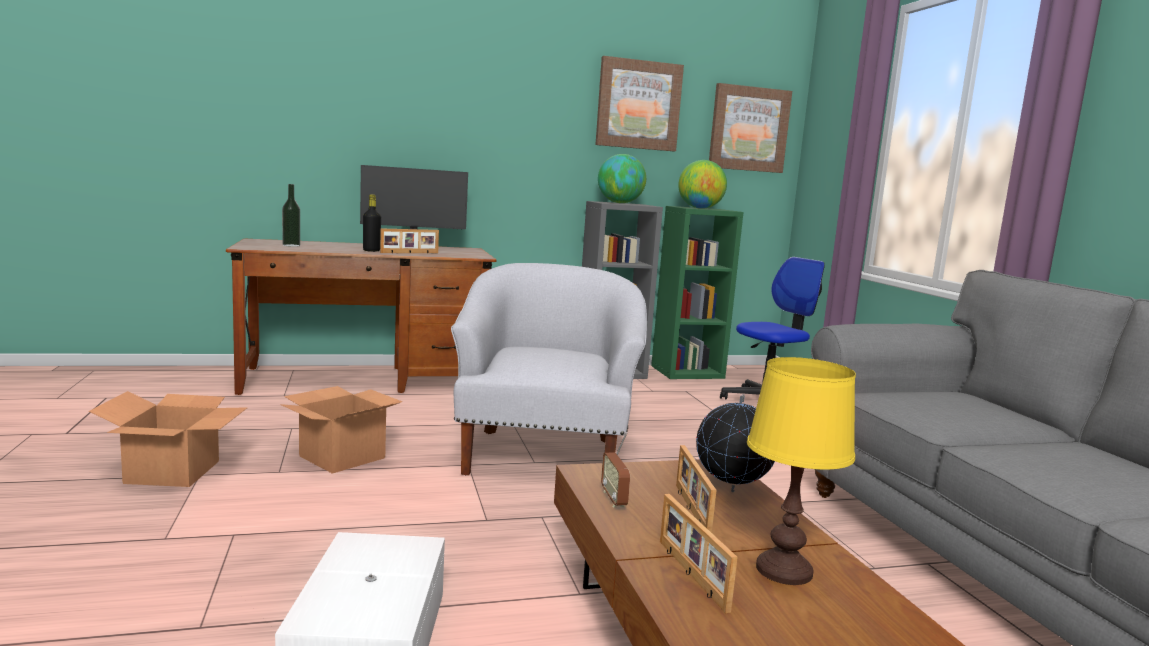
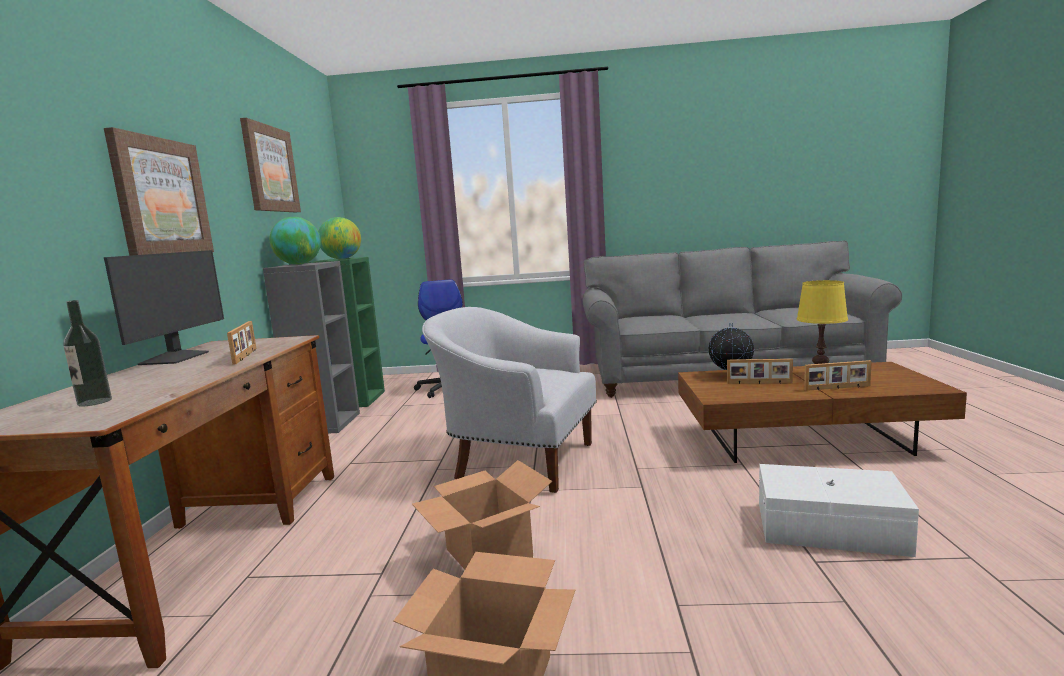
camera: 70 degrees left, 0 degrees up
black bottle [363,195,381,252] -> none
radio [601,432,630,508] -> none
picture [709,83,792,173] -> picture moved to [104,127,214,256]

